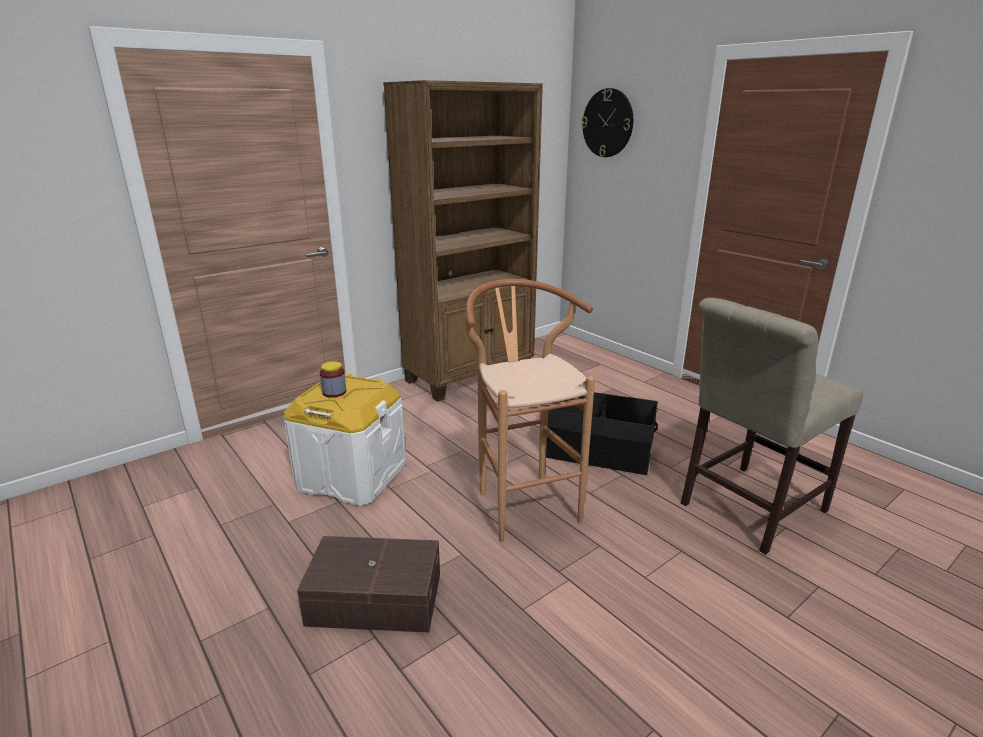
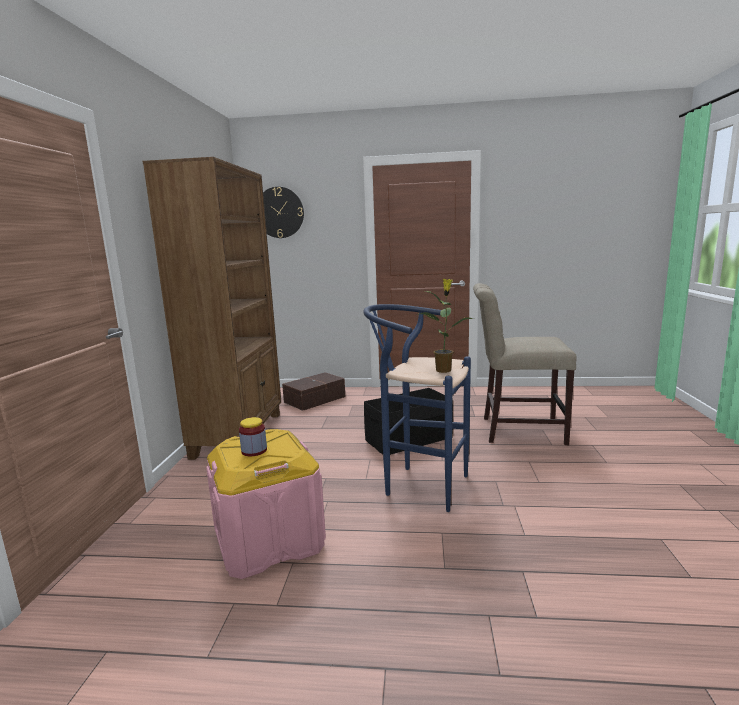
camera: 45 degrees left, 10 degrees down
white storage box [284,374,406,506] -> pink storage box [206,429,326,579]
brown storage box [297,536,440,632] -> brown storage box moved to [282,372,345,411]
brown stool [465,279,595,542] -> blue stool [363,304,471,512]
beige chair [681,298,863,555] -> beige chair turned 90 degrees clockwise [473,283,577,445]
none -> potted plant [420,279,475,373]

